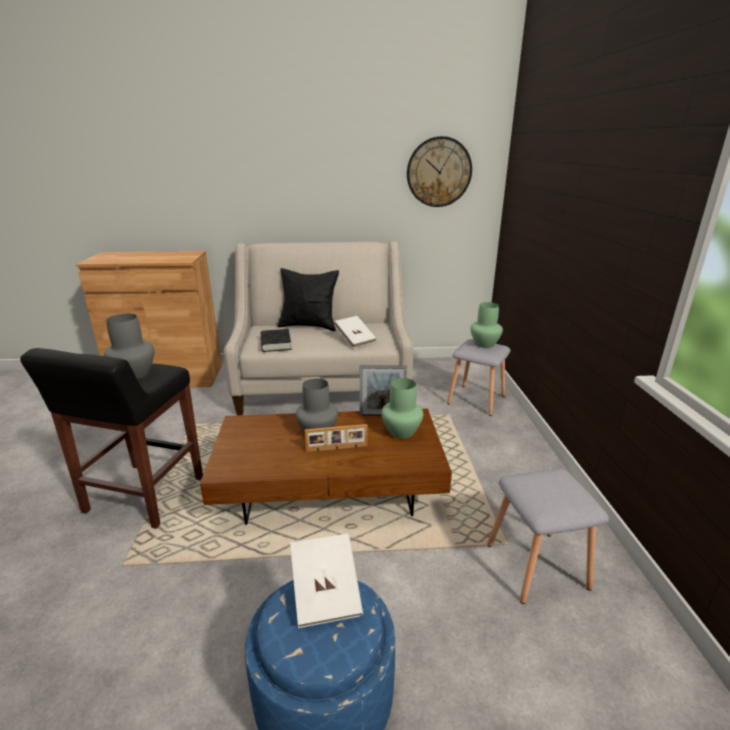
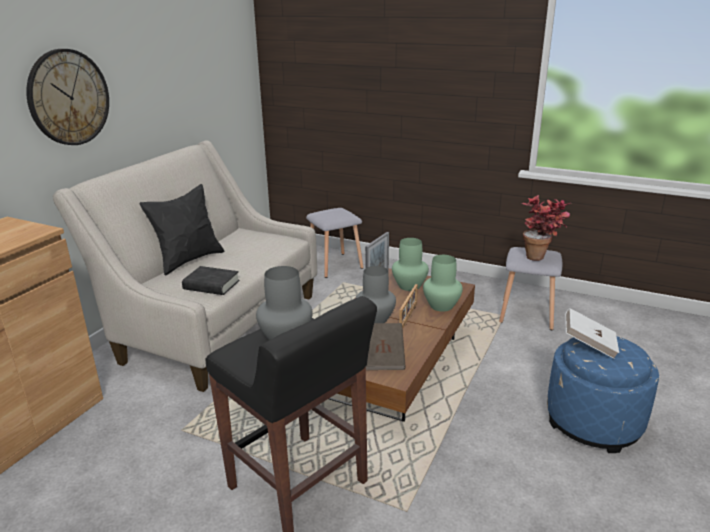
camera: 60 degrees left, 0 degrees up
white book [334,316,376,348] -> none
wall clock [407,136,472,207] -> wall clock moved to [26,49,109,145]
green vase [470,302,503,348] -> green vase moved to [423,255,463,312]
none -> brown book [366,323,406,370]
none -> potted plant [521,195,570,261]

